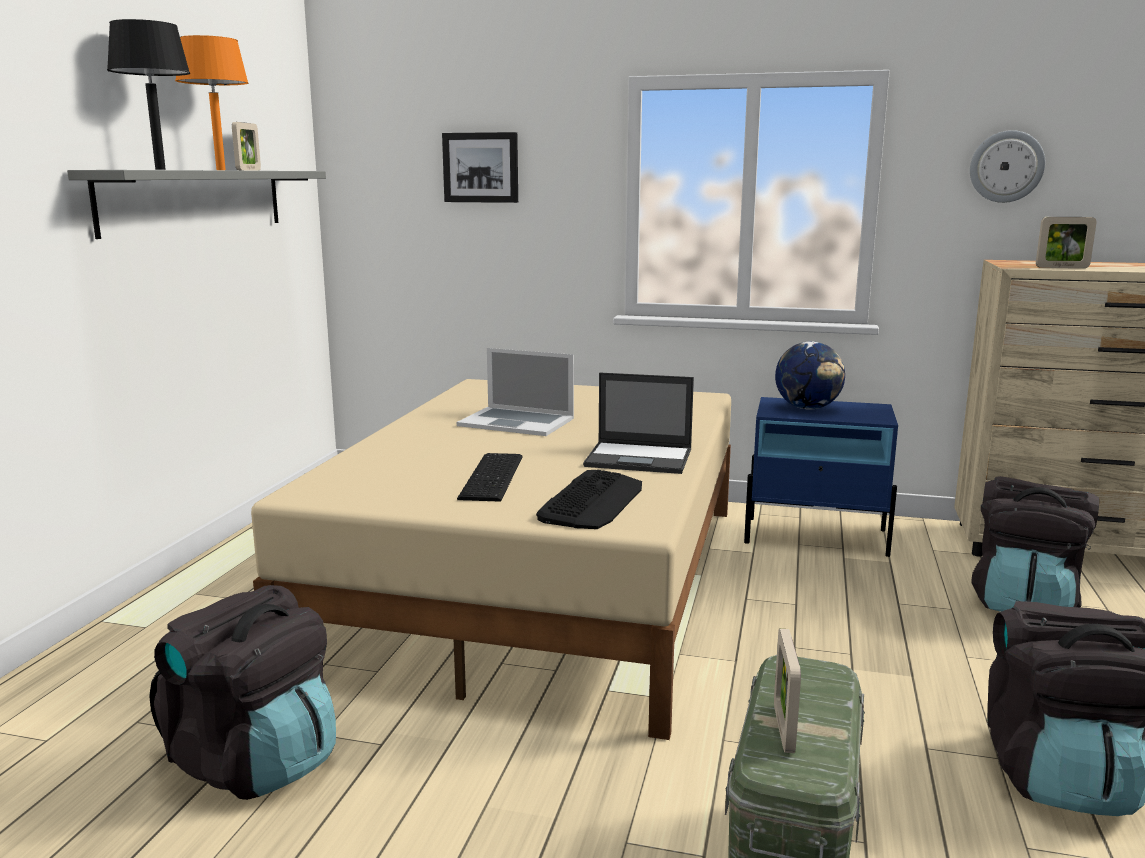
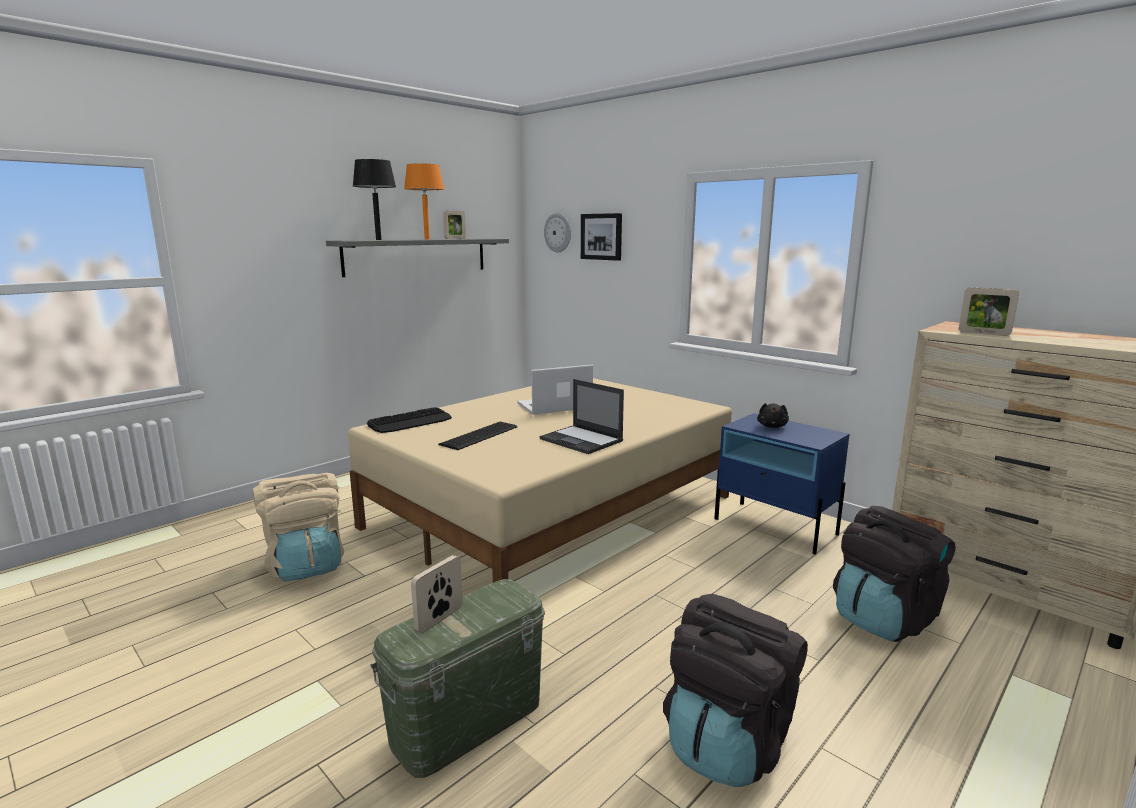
camera: 30 degrees right, 0 degrees up
black backpack [150,585,336,800] -> beige backpack [253,473,344,582]
laptop [457,348,574,436] -> laptop turned 105 degrees clockwise [517,365,593,415]
keyboard [536,470,642,529] -> keyboard moved to [367,407,452,433]
globe [775,341,845,410] -> black plush toy [757,403,789,428]
wall clock [970,130,1045,203] -> wall clock moved to [544,213,571,252]

